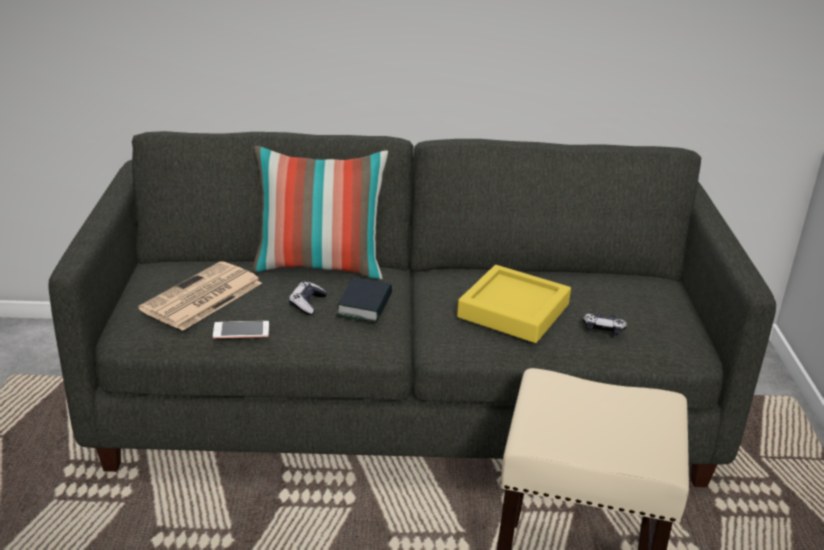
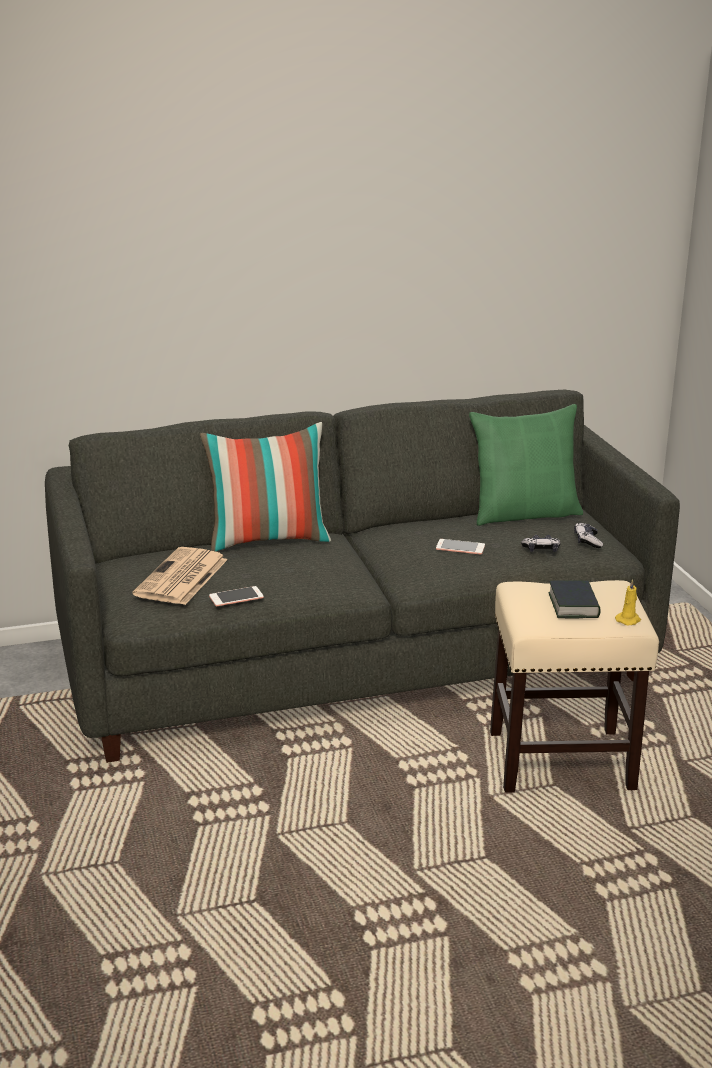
camera: 15 degrees left, 5 degrees down
game controller [289,281,327,315] -> game controller moved to [574,523,603,548]
book [337,277,392,323] -> book moved to [548,581,601,618]
yellow tray [457,265,571,343] -> phone [436,539,485,555]
none -> green pillow [469,404,583,526]
none -> yellow candle [615,579,641,626]

